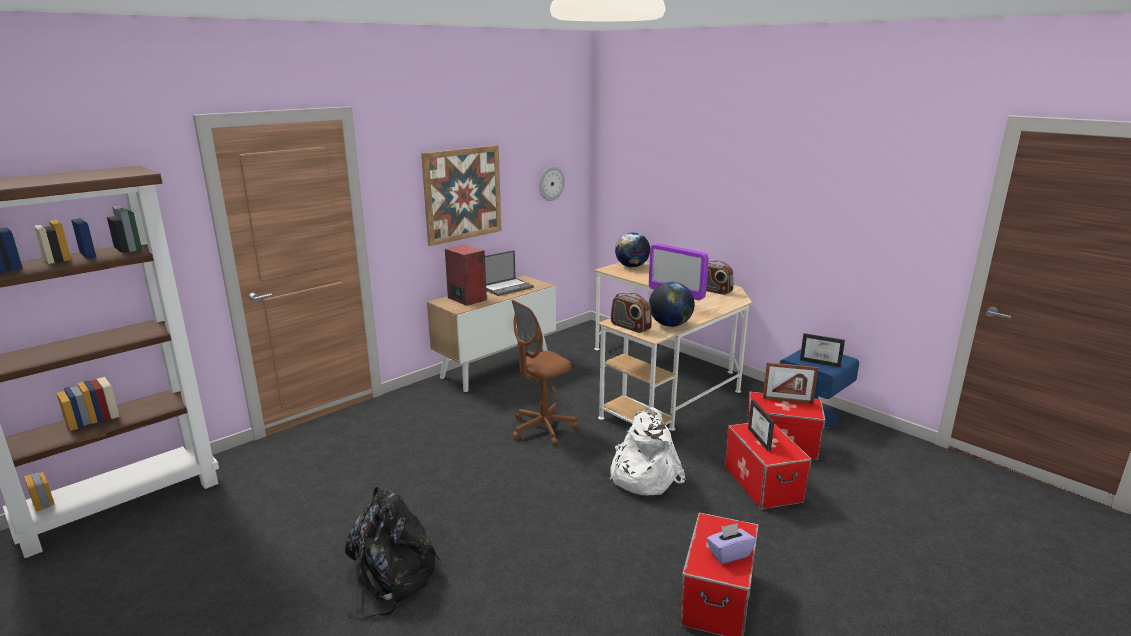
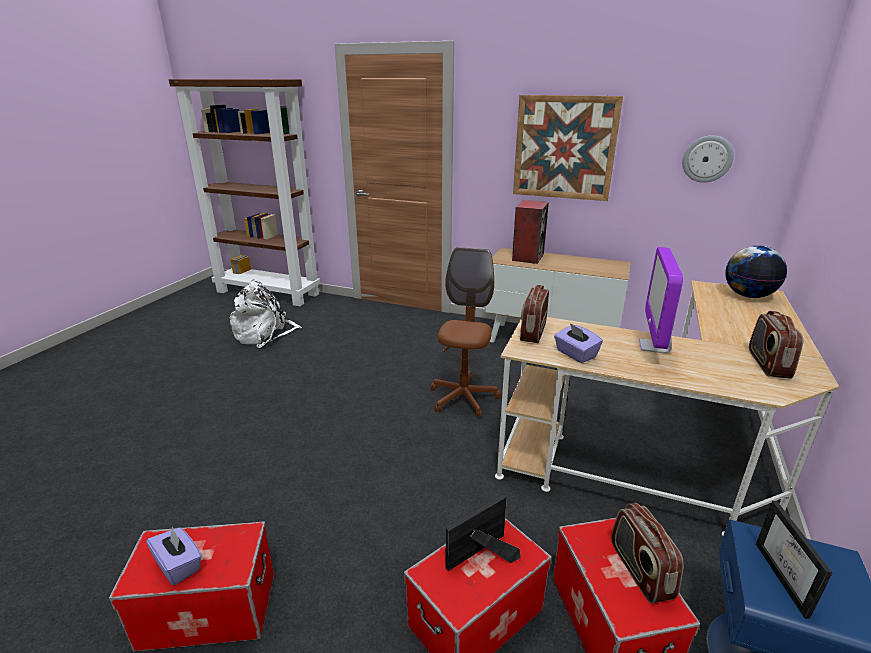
camera: 65 degrees right, 5 degrees up
black backpack [345,487,441,618] -> none
laptop [485,250,534,296] -> none
brown office chair [511,300,578,445] -> brown office chair turned 75 degrees clockwise [430,247,501,418]
white backpack [610,407,685,495] -> white backpack moved to [230,279,302,348]
globe [649,282,695,327] -> purple tissue box [554,323,603,363]
picture frame [763,362,818,404] -> radio [611,503,684,604]

